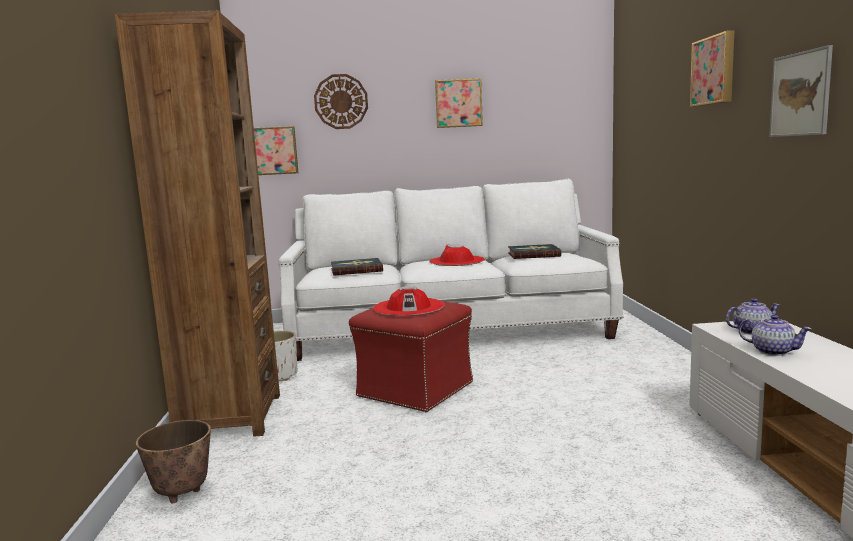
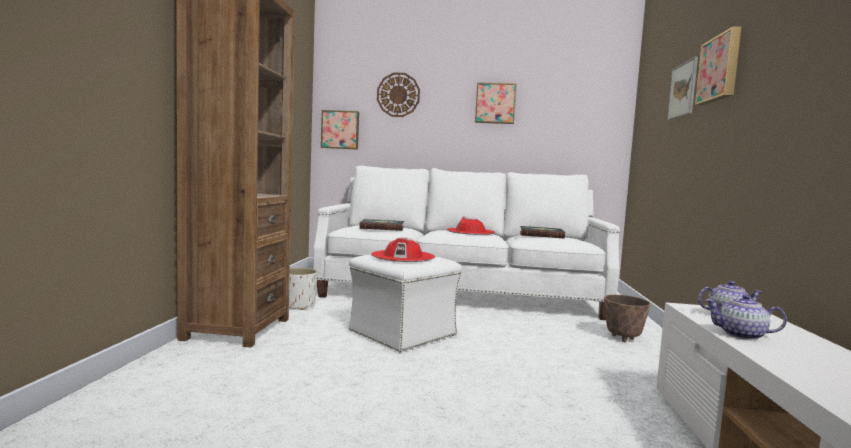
camera: 10 degrees right, 5 degrees down
planter [136,420,211,503] -> planter moved to [604,295,651,342]
red ottoman [349,301,473,413] -> white ottoman [349,254,462,352]
teapot [739,315,812,356] -> teapot turned 150 degrees clockwise [705,294,787,340]
picture [769,45,833,137] -> picture moved to [667,56,698,120]

